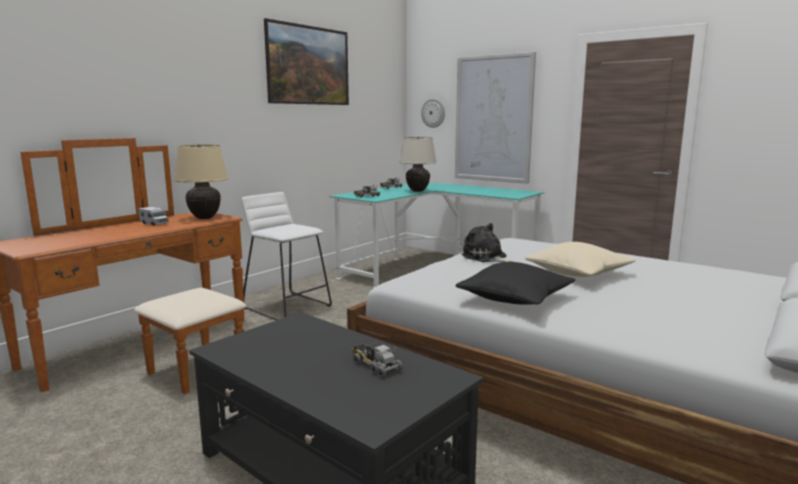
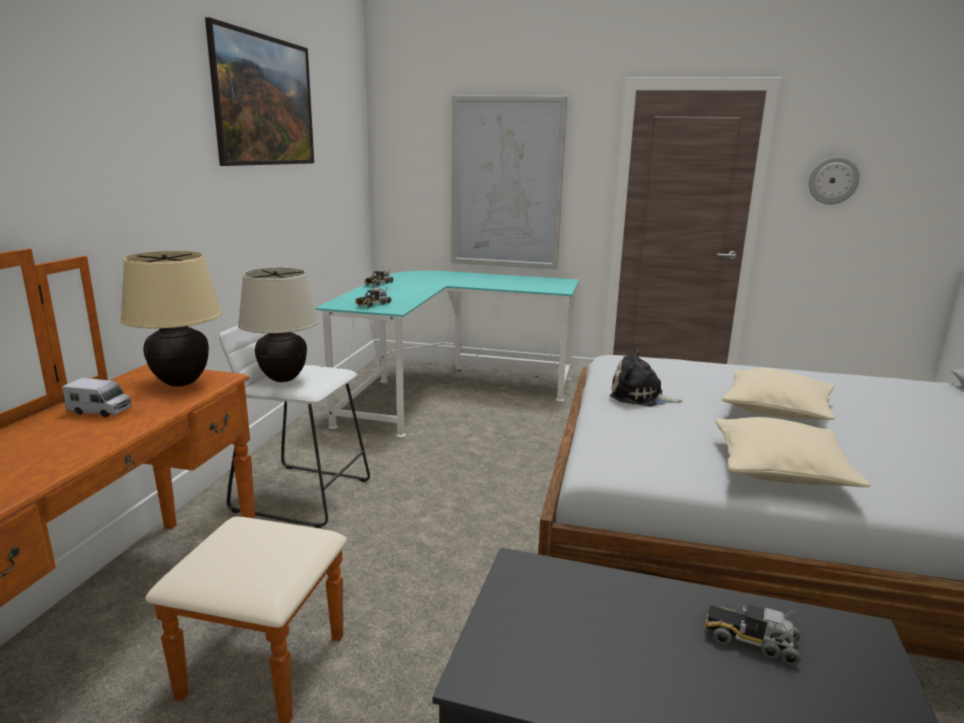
camera: 25 degrees left, 5 degrees up
beige table lamp [399,137,437,192] -> beige table lamp moved to [238,268,319,382]
wall clock [421,98,445,128] -> wall clock moved to [809,157,860,205]
black pillow [456,262,576,305] -> beige pillow [716,417,871,487]

